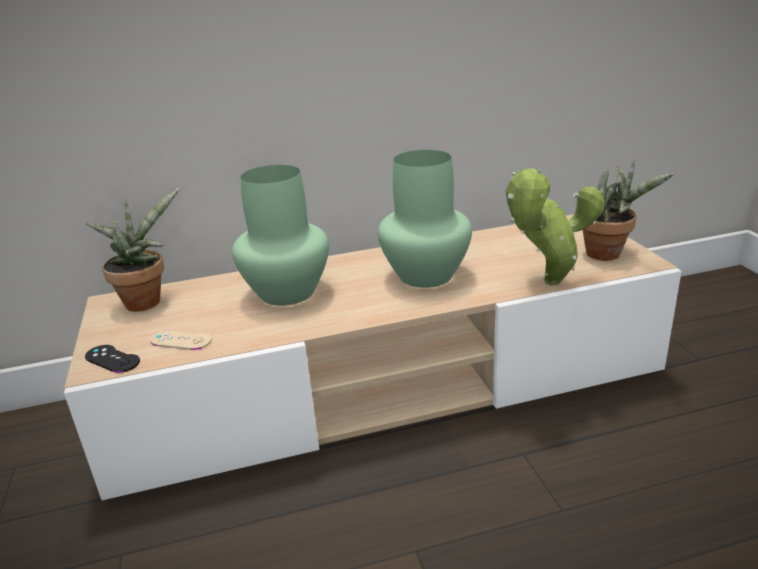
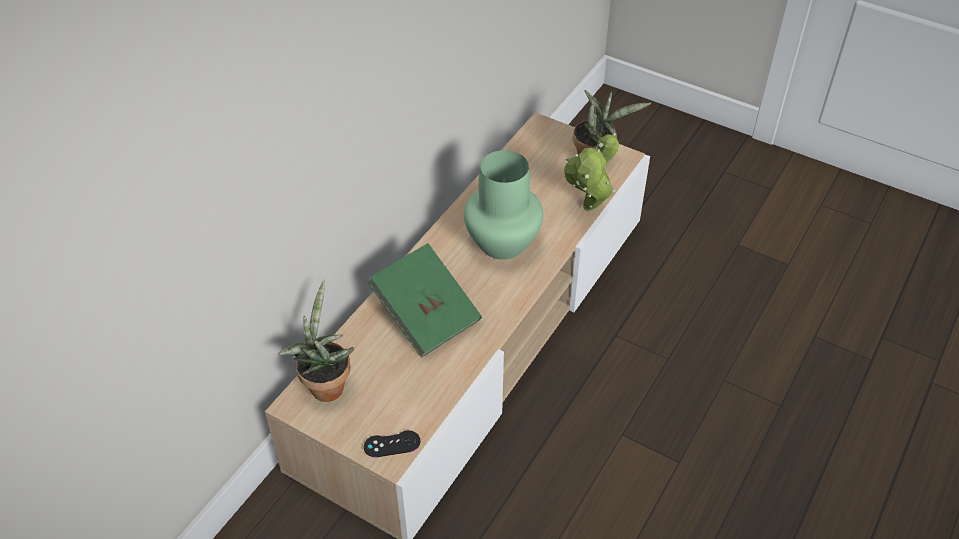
camera: 45 degrees left, 20 degrees up
beige game controller [150,330,212,350] -> none
green vase [232,165,329,306] -> green book [368,243,482,358]

